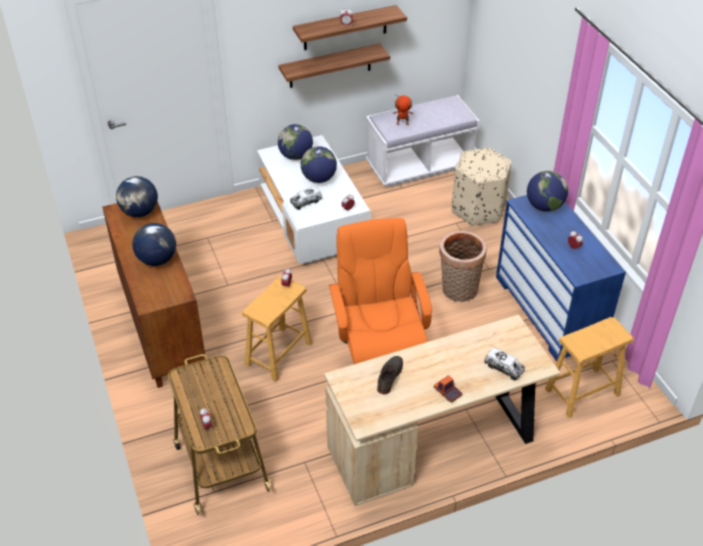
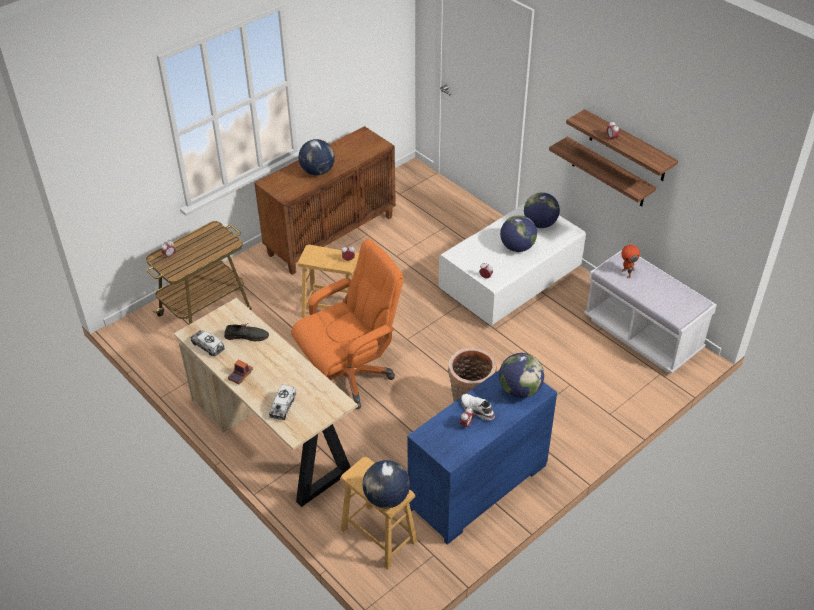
camera: 70 degrees right, 0 degrees up
globe [116,176,158,217] -> globe moved to [362,460,410,508]
toy truck [290,186,322,210] -> toy truck moved to [191,330,225,357]
beige ottoman [452,148,512,226] -> none
none -> white shoe [461,394,495,420]

